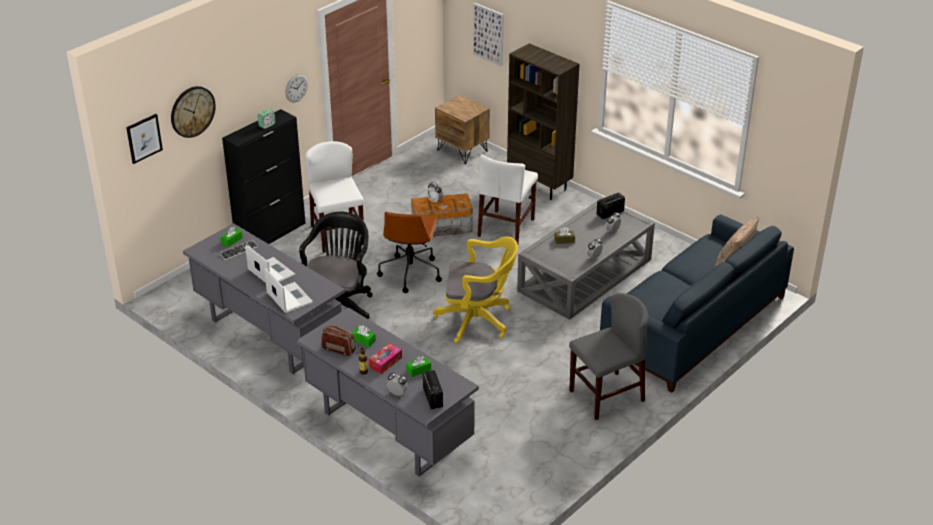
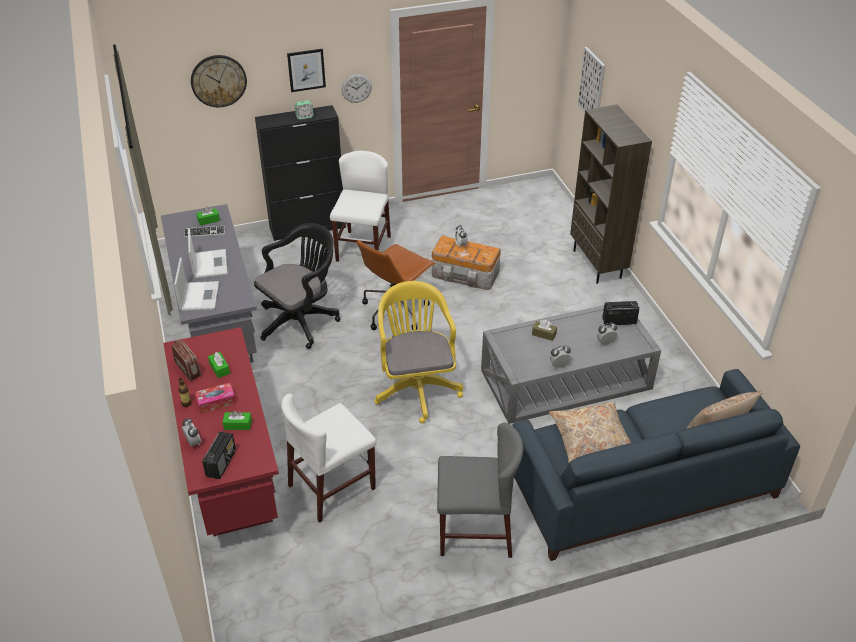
camera: 30 degrees right, 5 degrees up
picture [126,114,163,164] -> picture moved to [287,49,326,92]
grey desk [297,307,479,477] -> red desk [164,327,279,536]
yellow office chair [433,236,518,343] -> yellow office chair turned 135 degrees counterclockwise [374,281,463,423]
brown nightstand [435,95,490,164] -> none
white chair [478,154,538,244] -> white chair moved to [281,394,376,523]
none -> beige pillow [549,402,632,463]

